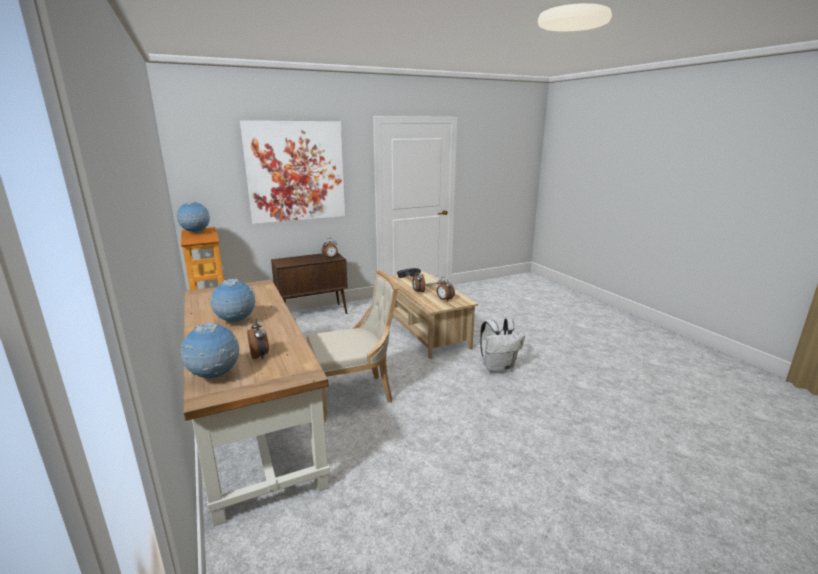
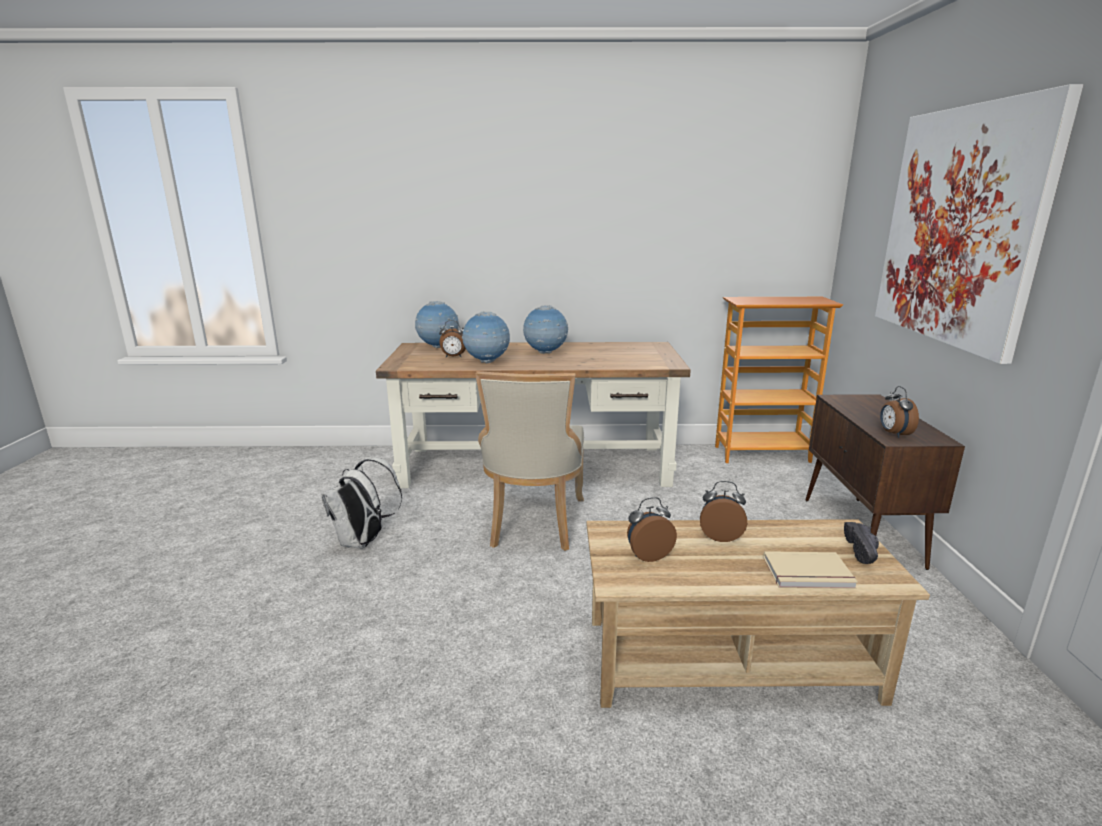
camera: 115 degrees right, 0 degrees up
globe [177,201,210,234] -> globe moved to [462,311,510,363]
white backpack [480,318,525,373] -> white backpack moved to [321,458,402,549]

